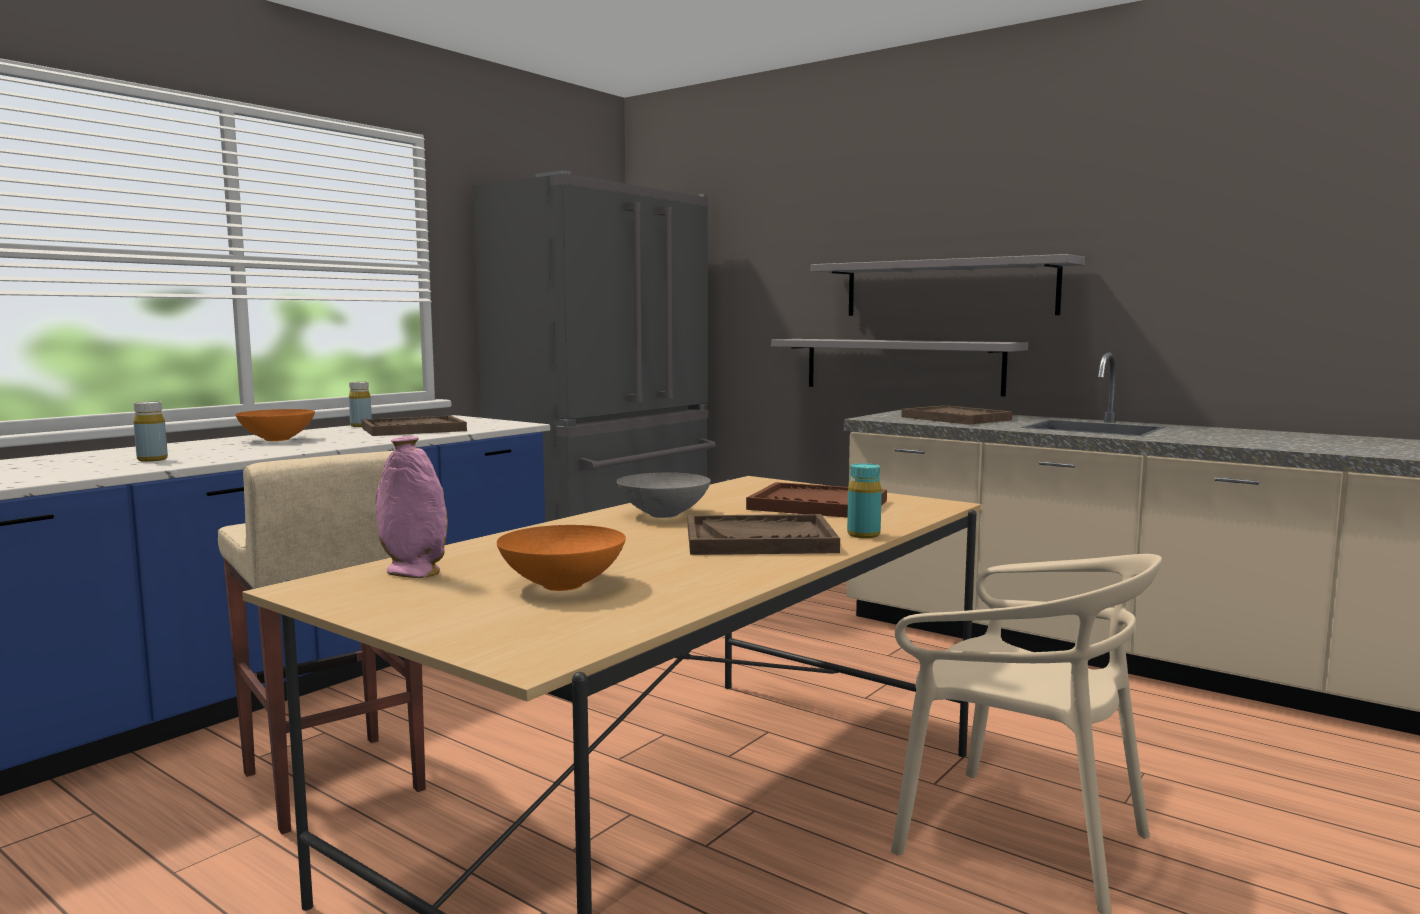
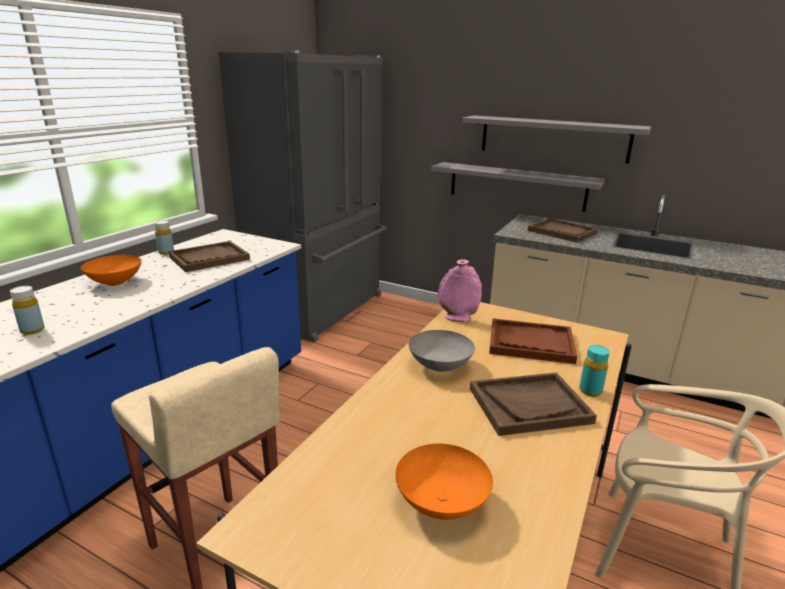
camera: 10 degrees left, 15 degrees up
pink vase [376,436,448,578] -> pink vase moved to [438,259,482,322]

